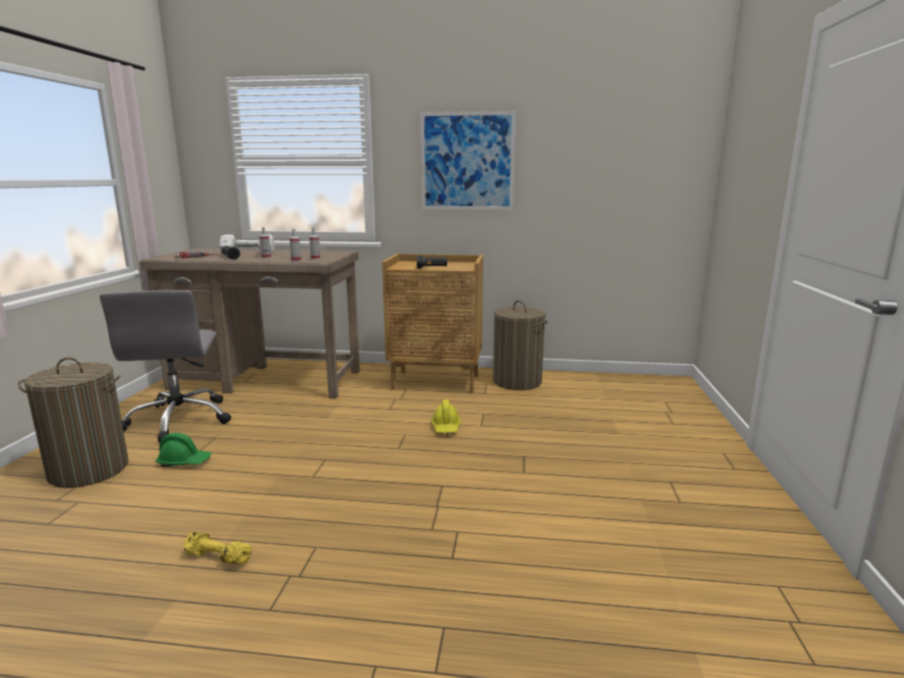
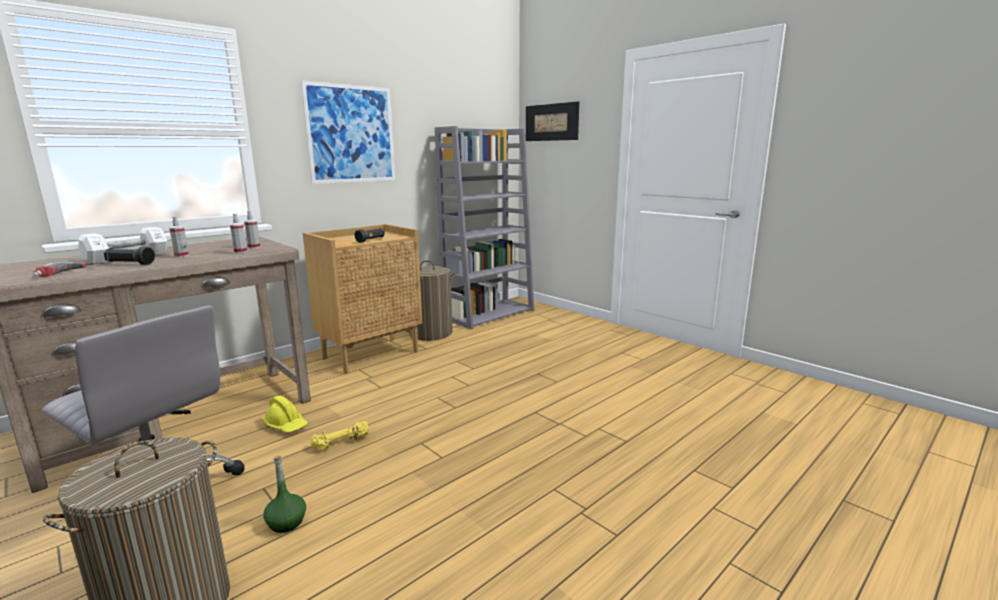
camera: 50 degrees left, 0 degrees up
green hard hat [156,433,211,467] -> green bottle [263,456,306,533]
yellow dumbbell [183,531,252,565] -> yellow dumbbell moved to [310,421,369,450]
yellow hard hat [431,400,461,433] -> yellow hard hat moved to [263,396,308,432]
none -> grey bookcase [435,126,534,329]
none -> picture [526,101,580,141]

